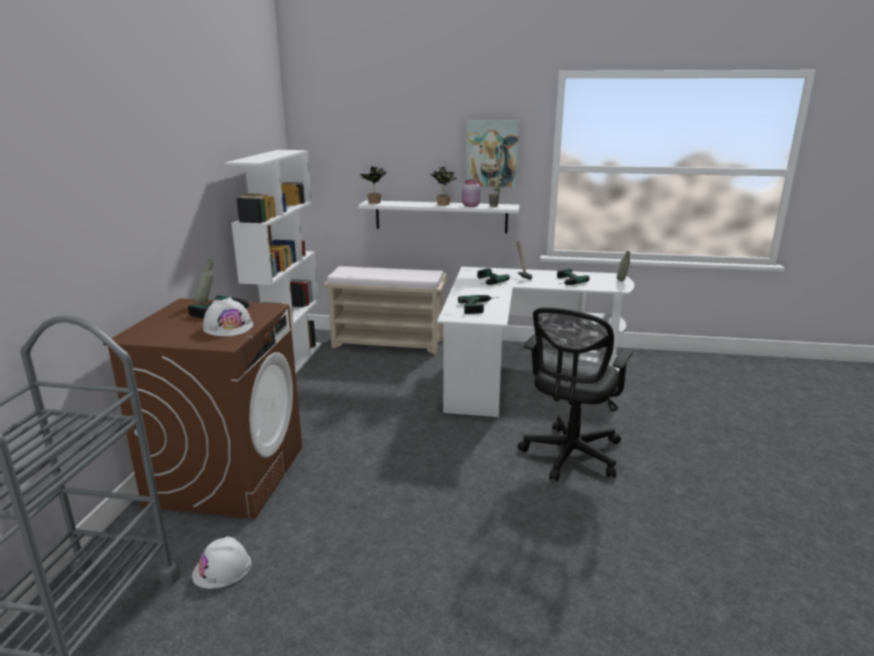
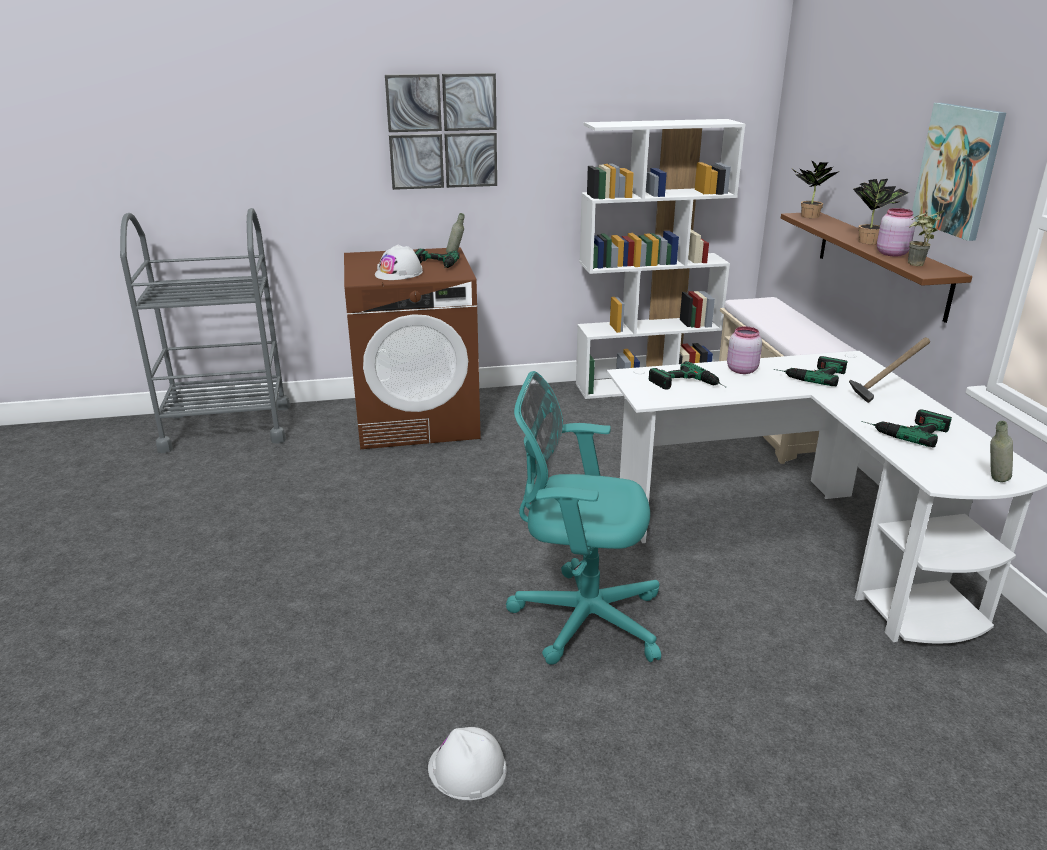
camera: 70 degrees right, 5 degrees up
white hard hat [192,536,252,589] -> white hard hat moved to [428,727,507,800]
white shelf [358,200,520,233] -> brown shelf [781,212,972,323]
black office chair [518,307,633,481] -> turquoise office chair [506,371,661,665]
none -> picture [385,73,497,190]
none -> pink jar [727,326,762,374]

